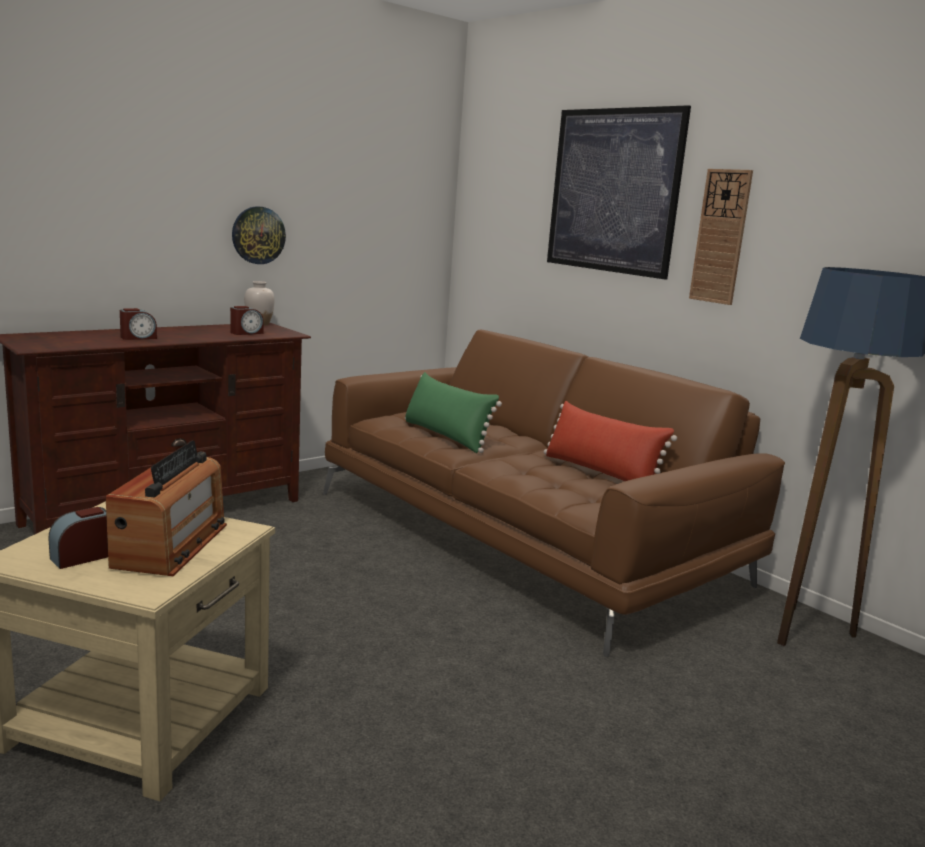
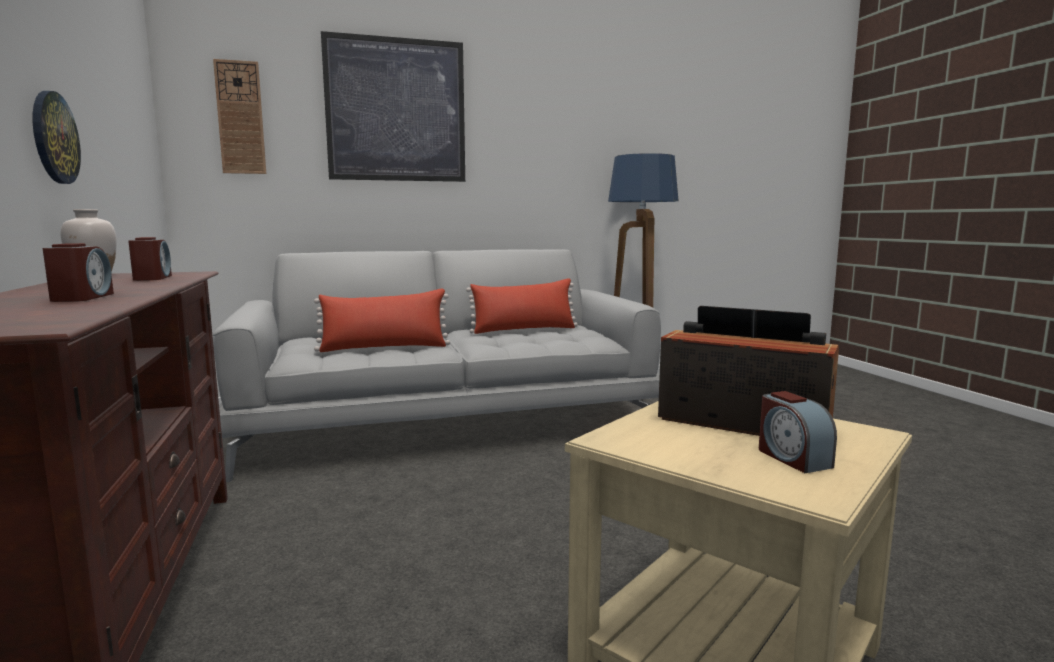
camera: 65 degrees left, 5 degrees down
brown sofa [323,330,785,657] -> grey sofa [213,249,661,482]
green pillow [405,372,502,453] -> red pillow [314,289,450,352]
wall clock [689,169,753,305] -> wall clock moved to [213,59,266,174]

